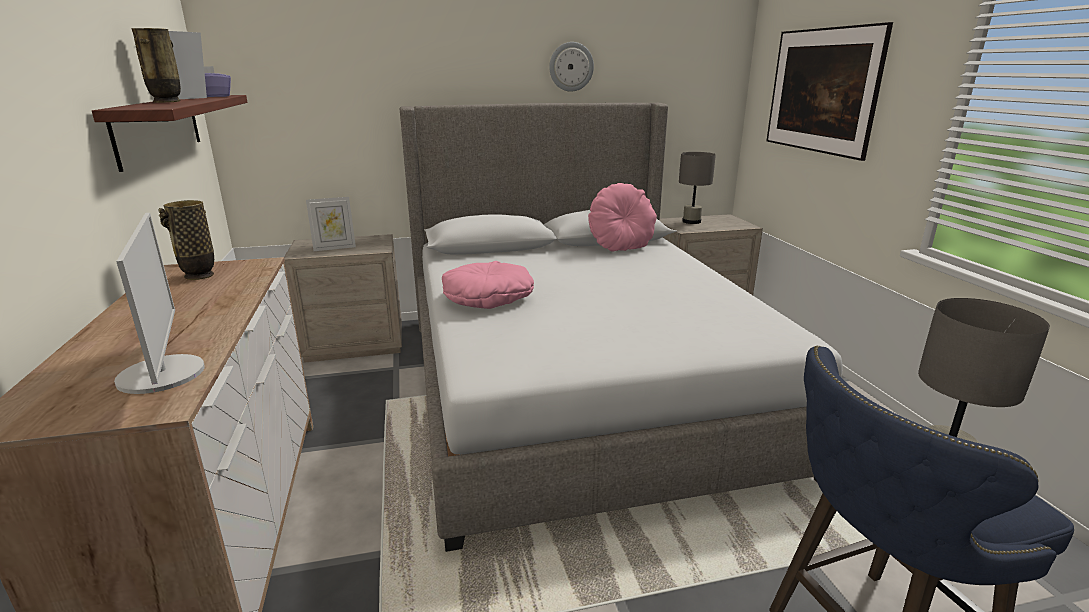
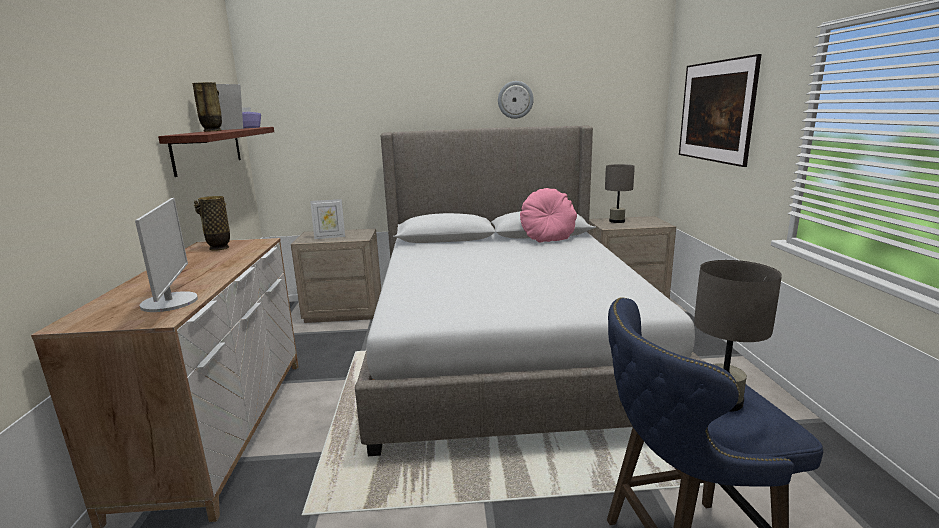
camera: 10 degrees right, 5 degrees down
pink pillow [442,261,534,309] -> none

